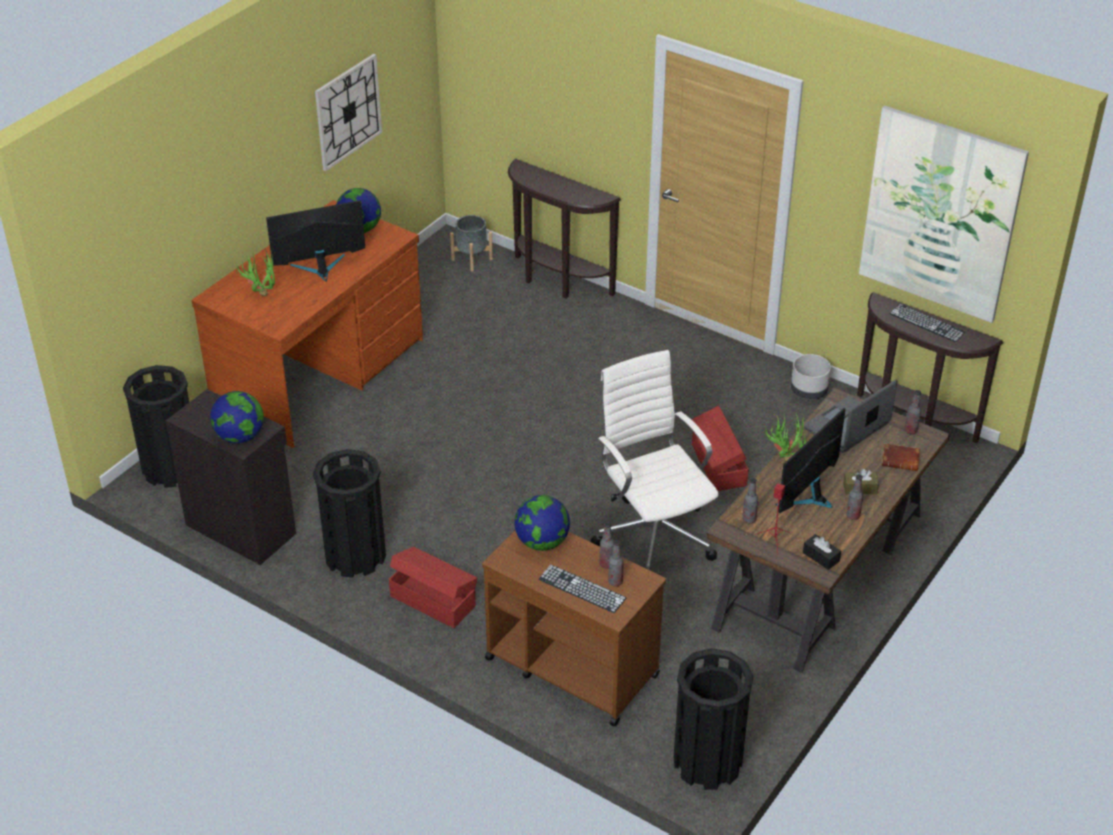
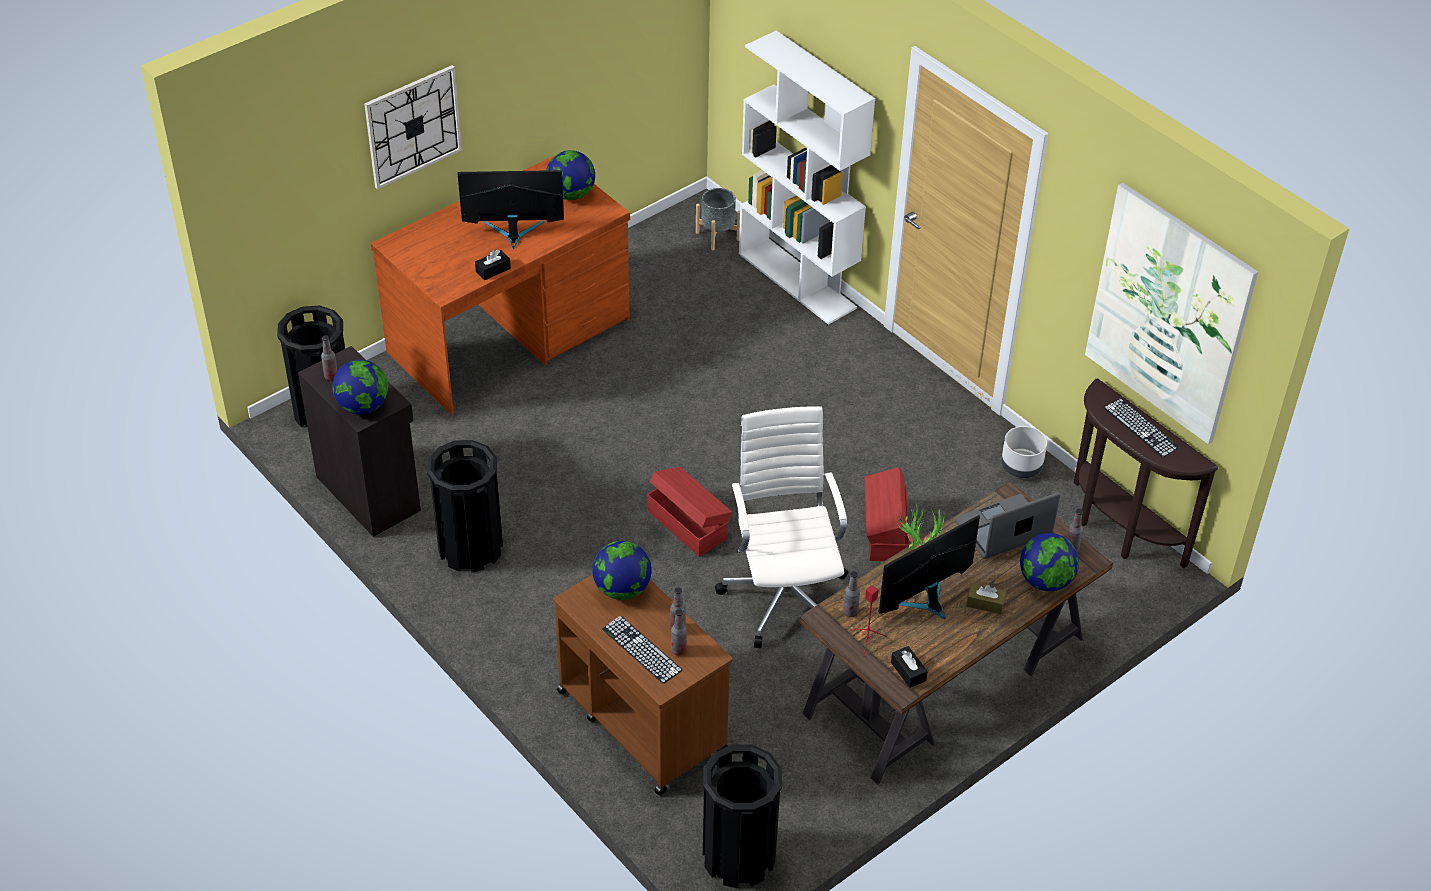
camera: 15 degrees right, 5 degrees up
potted plant [234,249,275,296] -> none
wall clock [315,54,382,171] -> wall clock moved to [364,65,462,190]
red storage box [389,547,477,628] -> red storage box moved to [647,467,732,557]
brown console table [508,159,621,298] -> white bookcase [739,31,875,325]
bottle [846,474,863,520] -> bottle moved to [321,335,338,381]
brown book [882,443,920,471] -> globe [1020,533,1079,591]
none -> black tissue box [475,250,511,280]

